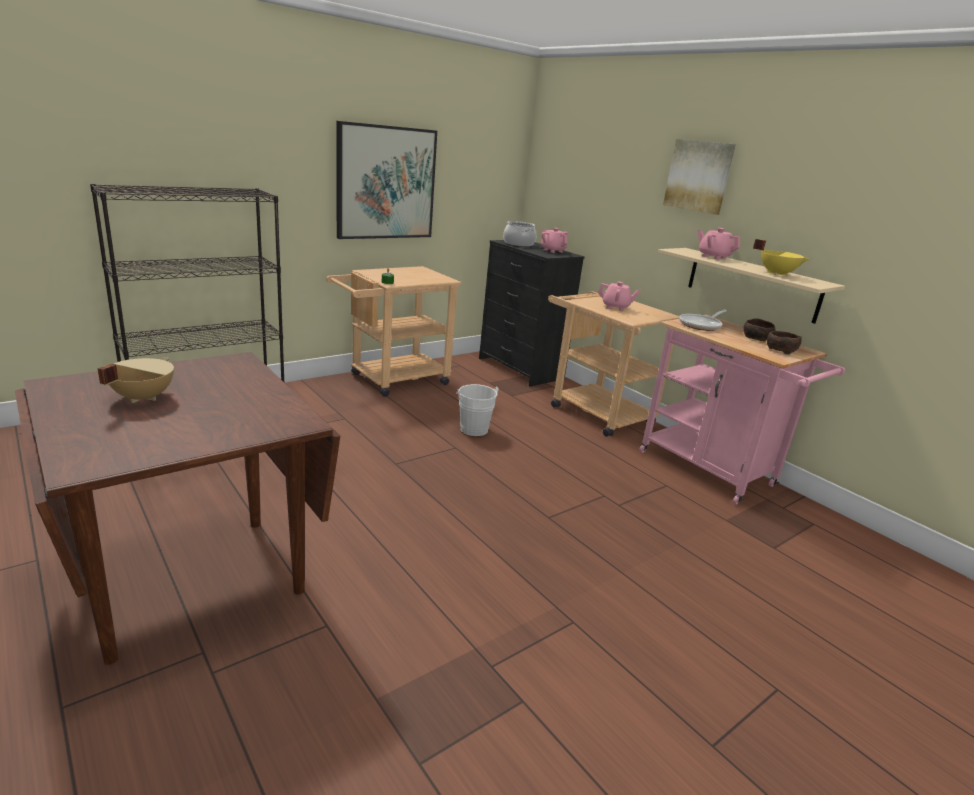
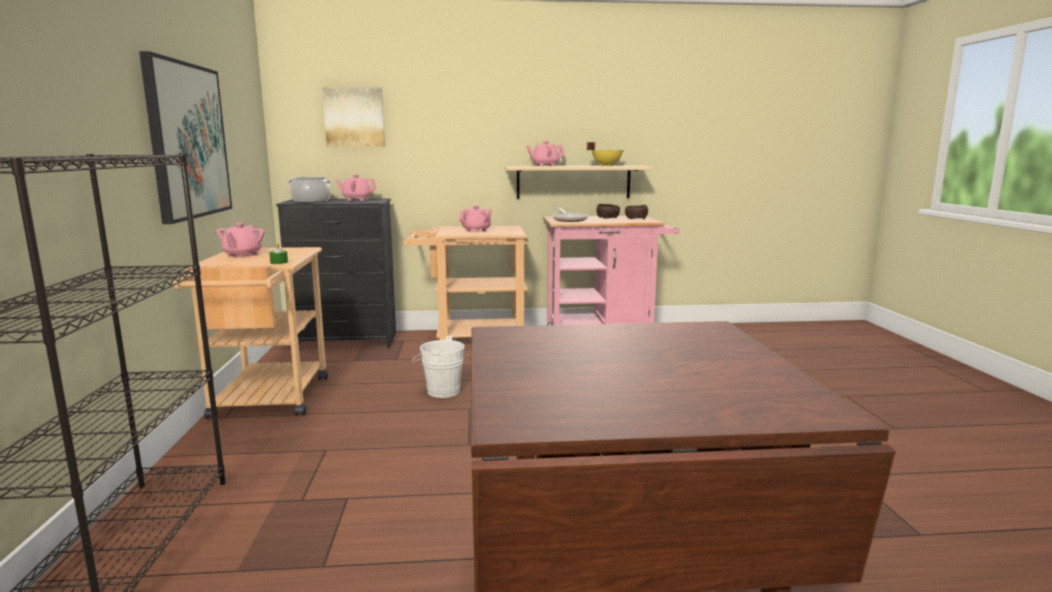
camera: 55 degrees left, 10 degrees down
beige cooking pot [98,357,174,403] -> none
picture [663,139,736,215] -> picture moved to [322,87,385,147]
none -> pink teapot [217,223,265,257]

